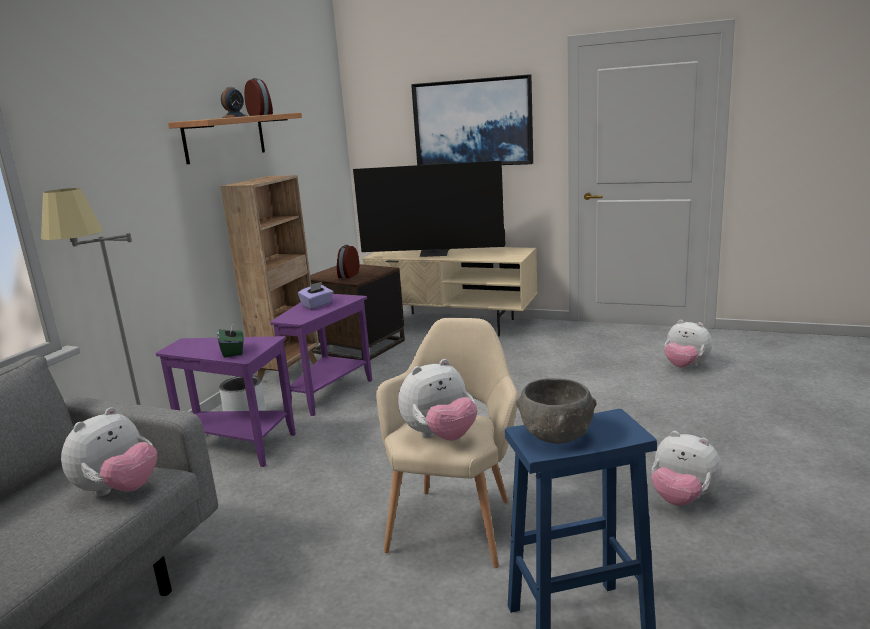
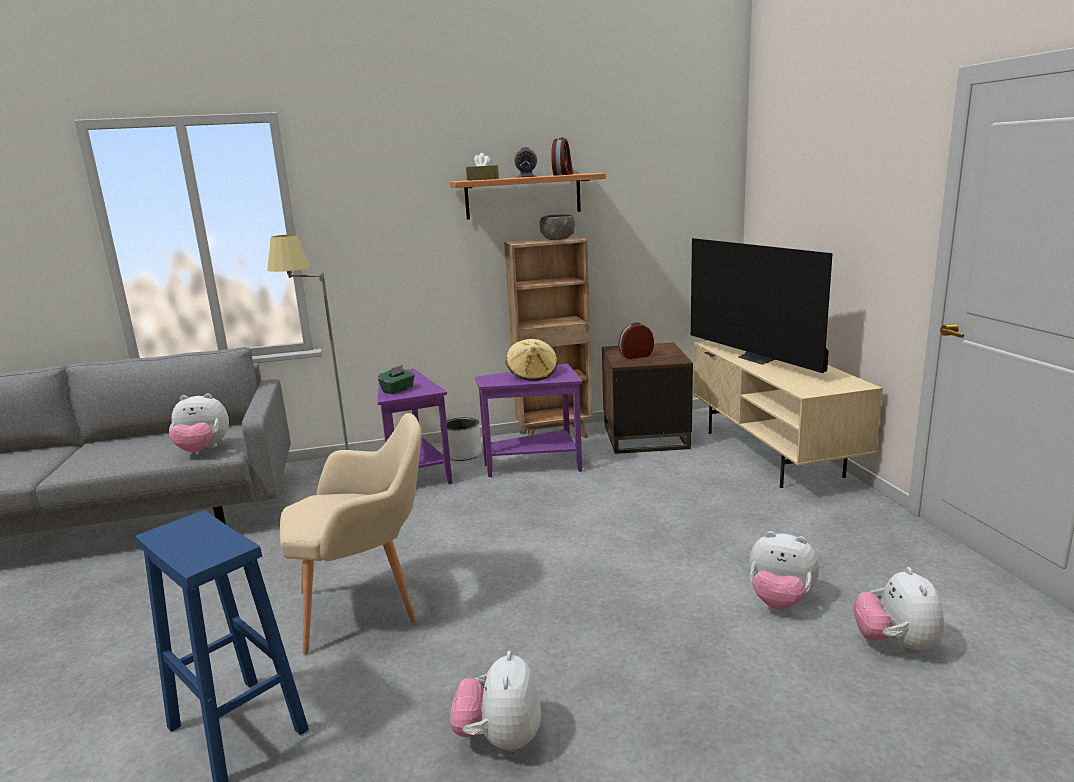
camera: 55 degrees right, 0 degrees up
purple tissue box [298,282,333,309] -> beige hat [506,339,558,381]
plush toy [398,359,477,441] -> plush toy moved to [749,531,819,610]
picture [411,74,533,165] -> none
grey bowl [516,378,597,444] -> grey bowl moved to [540,214,575,240]
none -> brown tissue box [466,153,499,181]

